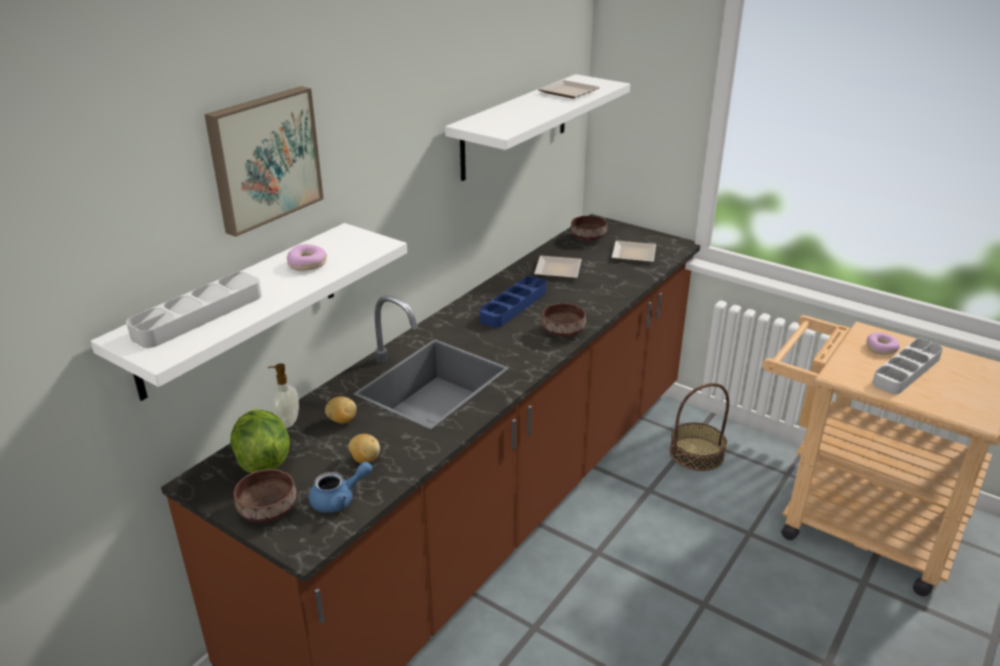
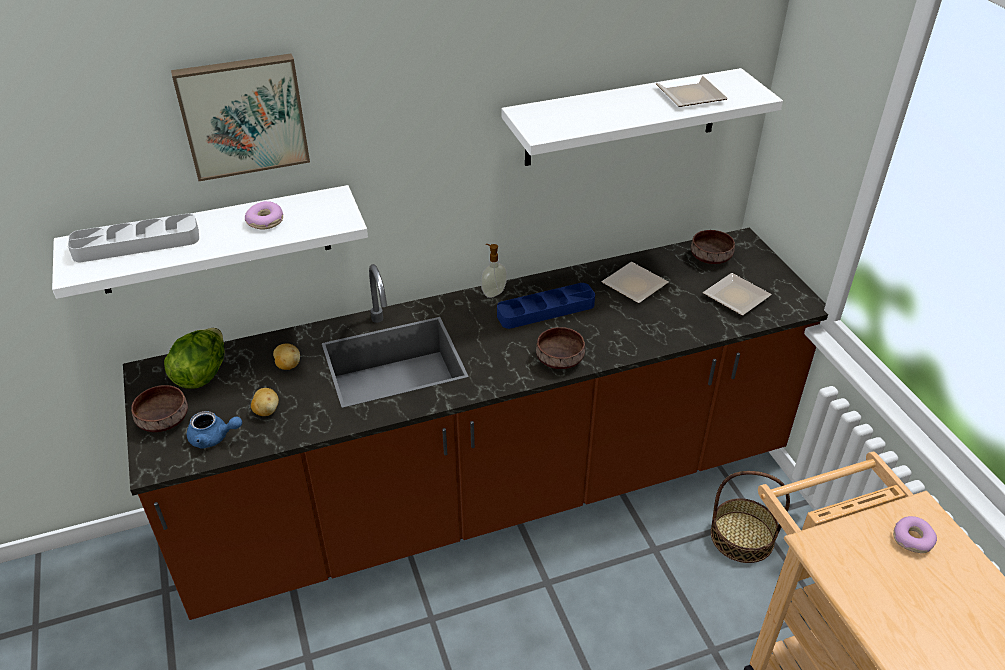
camera: 35 degrees right, 10 degrees up
soap dispenser [268,364,299,428] -> soap dispenser moved to [481,244,507,298]
grey tray [872,339,943,394] -> none

